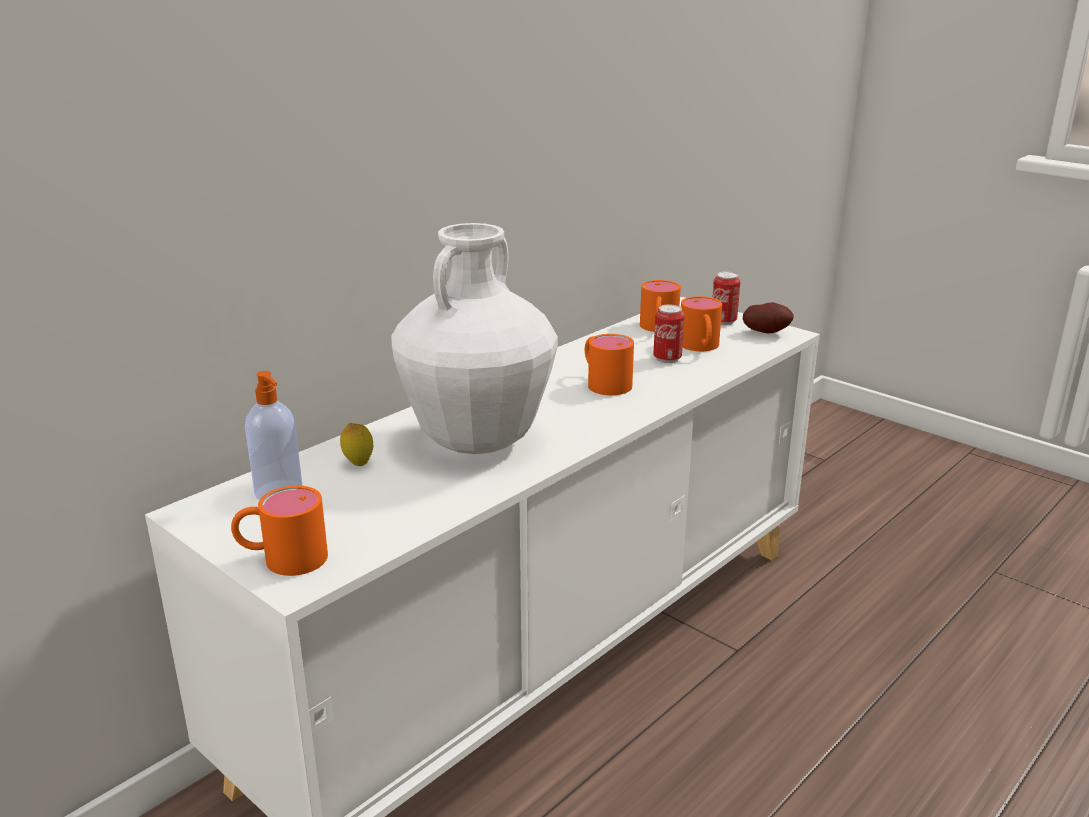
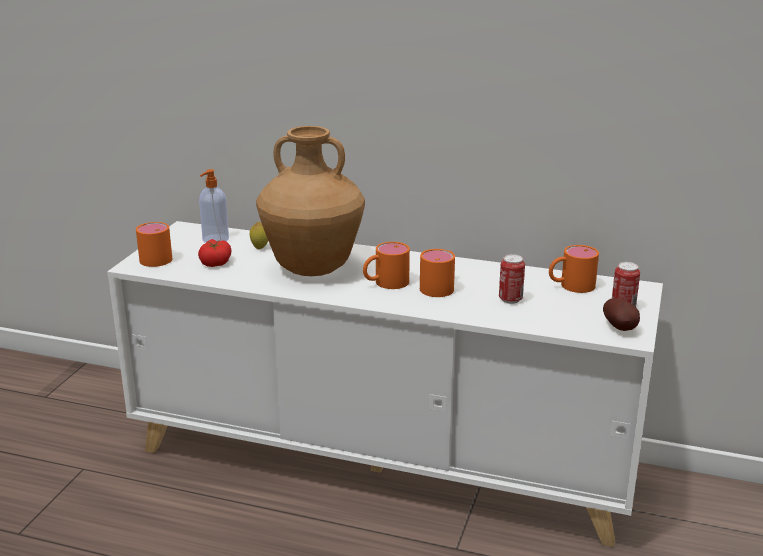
camera: 65 degrees right, 0 degrees up
white vase [391,223,558,454] -> brown vase [256,126,365,276]
orange mug [681,296,722,351] -> orange mug moved to [363,242,410,289]
none -> tomato [198,239,231,267]

